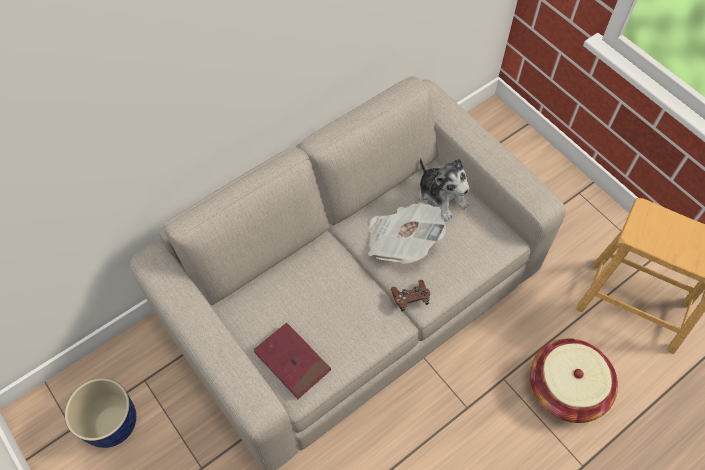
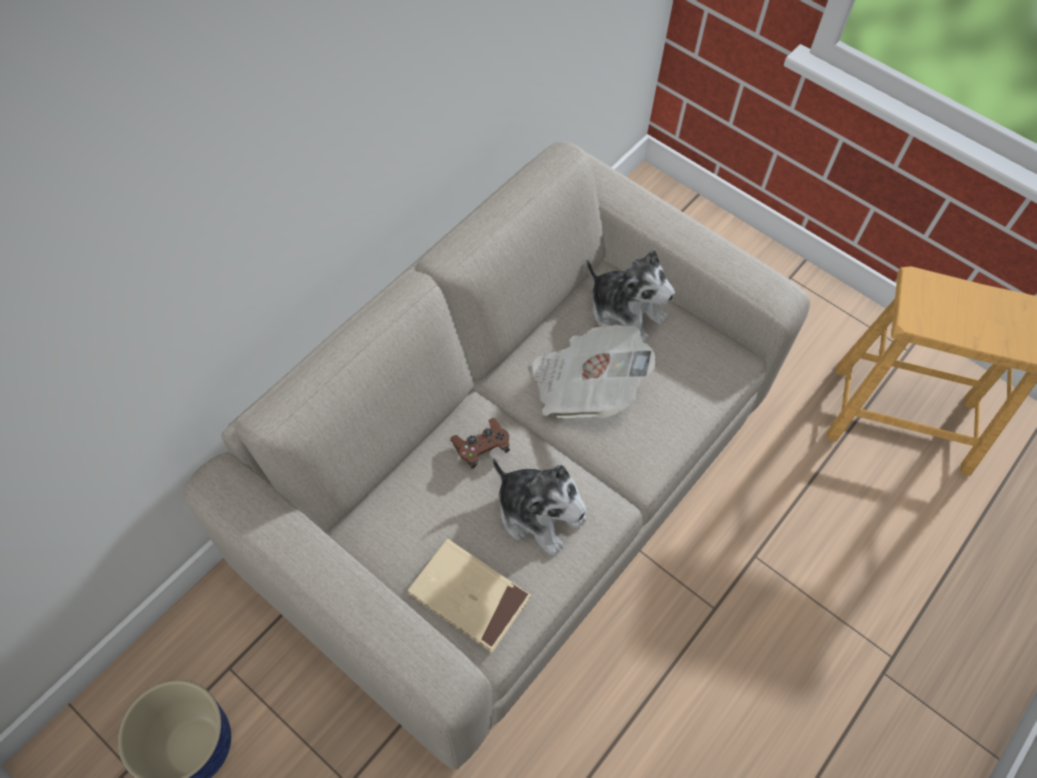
camera: 15 degrees left, 0 degrees up
red book [254,323,331,399] -> beige book [408,539,531,653]
brown game controller [390,280,430,311] -> brown game controller moved to [450,418,510,469]
basket [530,338,618,423] -> none
none -> plush toy [492,458,587,557]

